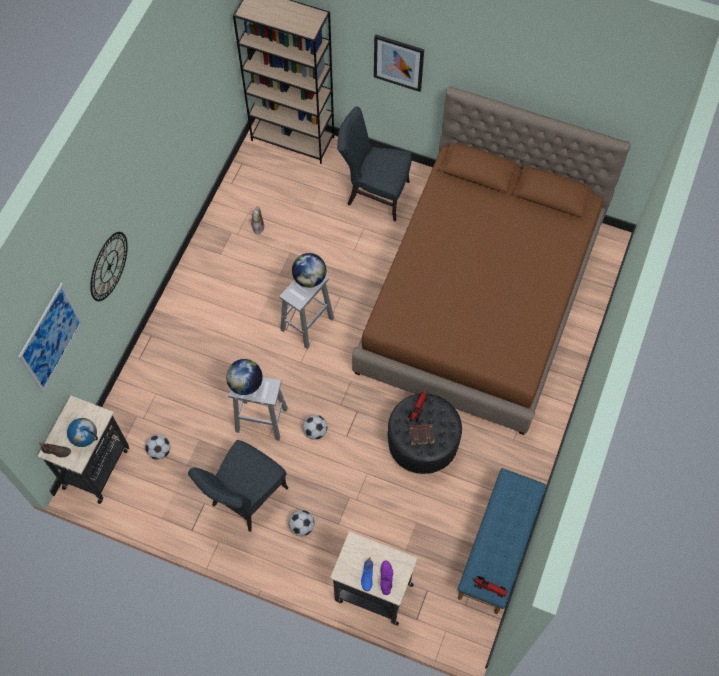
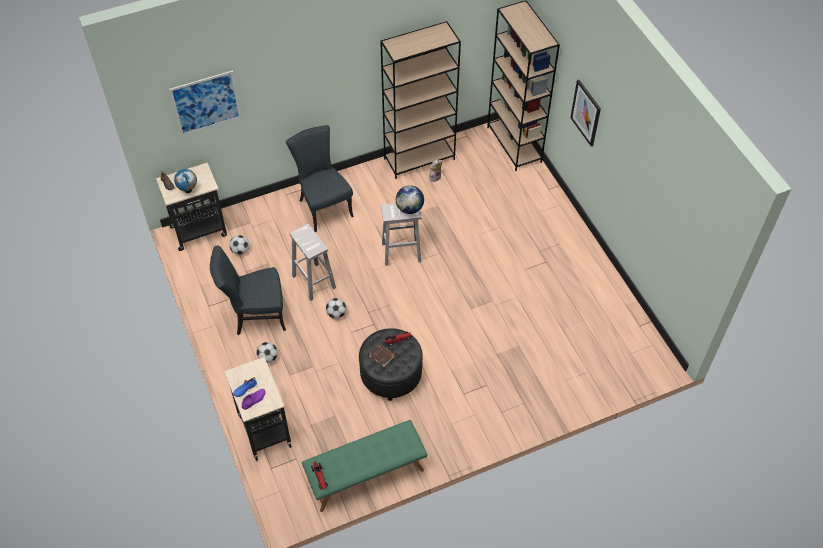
camera: 45 degrees right, 10 degrees down
wall clock [90,232,128,301] -> none
globe [226,359,263,395] -> none
grey chair [337,107,412,221] -> grey chair moved to [286,125,354,232]
brown bed [352,86,630,435] -> none
blue bench [457,468,546,614] -> green bench [302,420,428,512]
none -> beige bookcase [380,21,461,179]

